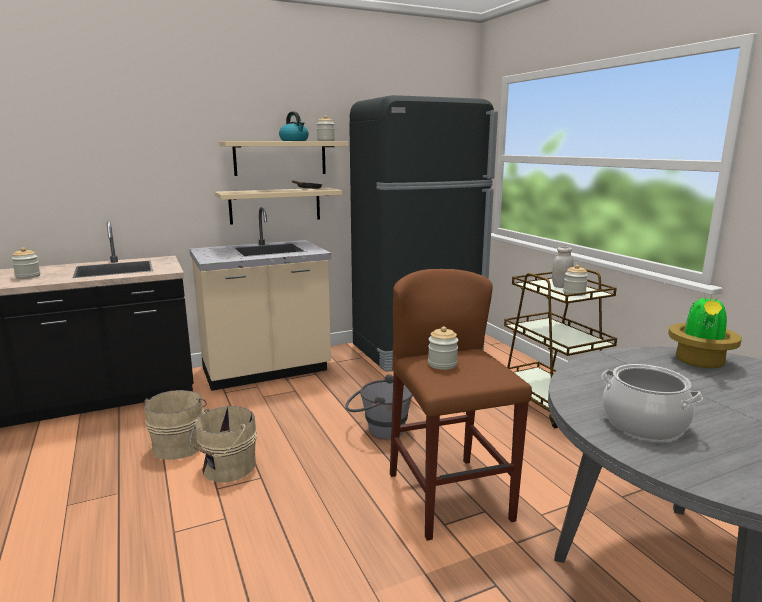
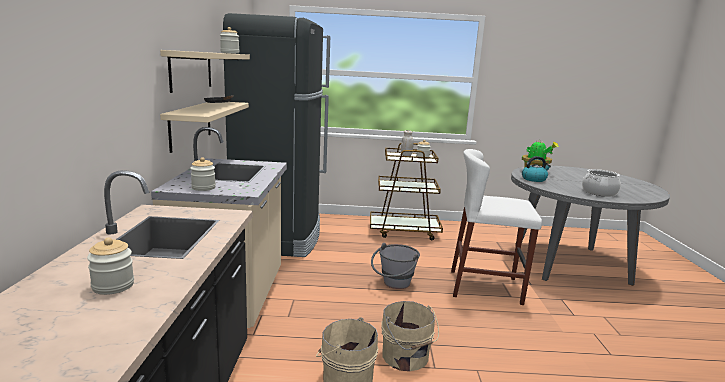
camera: 65 degrees left, 0 degrees up
kettle [279,112,309,141] -> kettle moved to [522,156,551,182]
brown stool [390,269,532,541] -> white stool [451,149,542,305]
jar [428,326,458,370] -> jar moved to [190,157,216,191]

